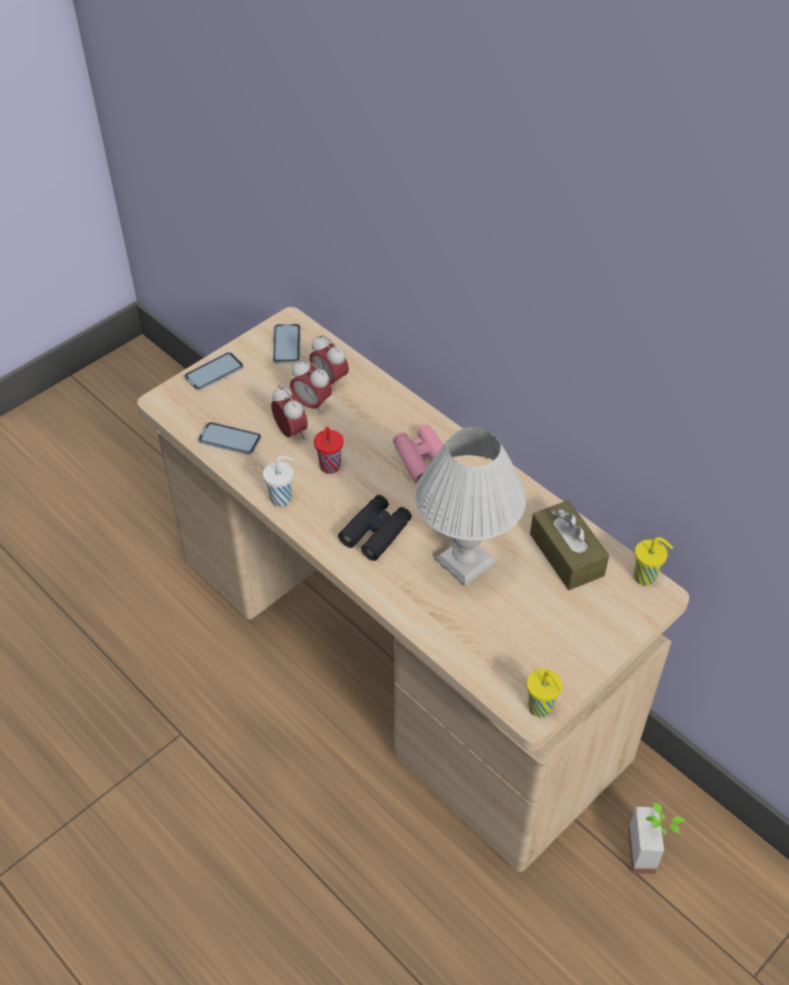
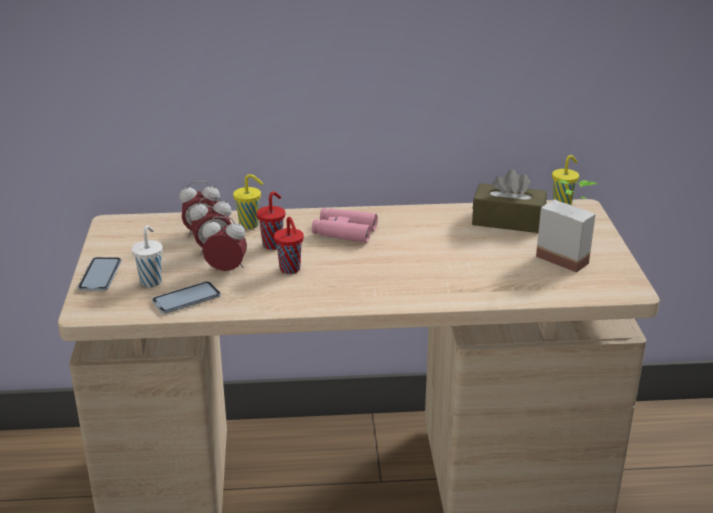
camera: 50 degrees left, 20 degrees down
white cup [263,456,294,507] -> white cup moved to [131,225,163,287]
phone [273,324,301,364] -> none
black binoculars [338,495,412,561] -> none
white table lamp [415,427,526,586] -> none
yellow cup [527,669,563,717] -> yellow cup moved to [233,174,263,229]
potted plant [628,802,685,874] -> potted plant moved to [536,180,599,273]
none -> red cup [257,191,285,250]

